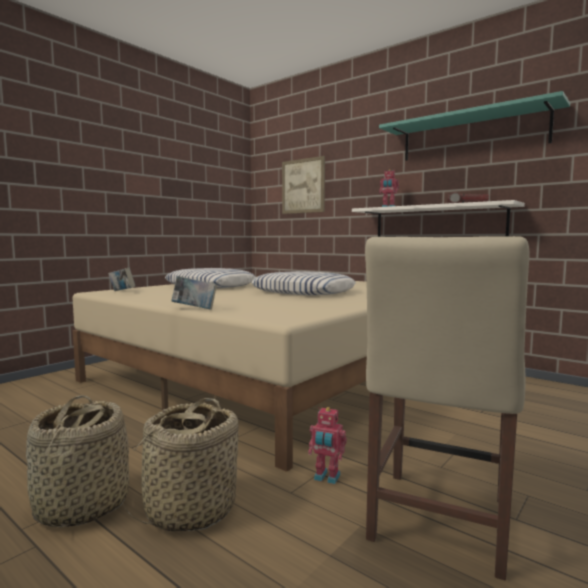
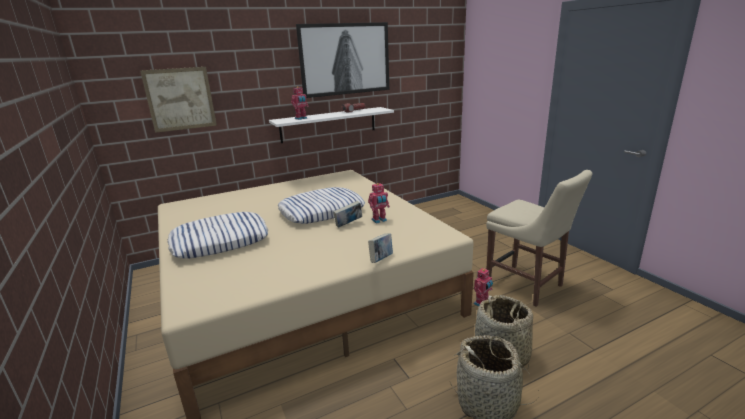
camera: 65 degrees left, 15 degrees up
book [108,268,135,291] -> book moved to [333,201,362,228]
turquoise shelf [379,91,570,161] -> picture [296,22,389,98]
none -> toy robot [368,183,390,224]

